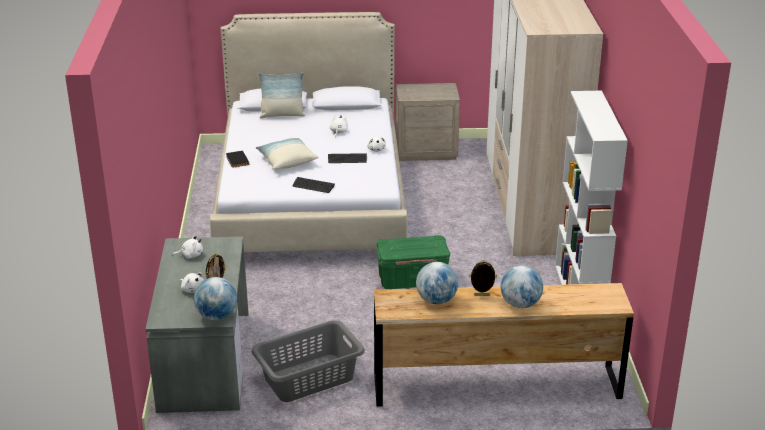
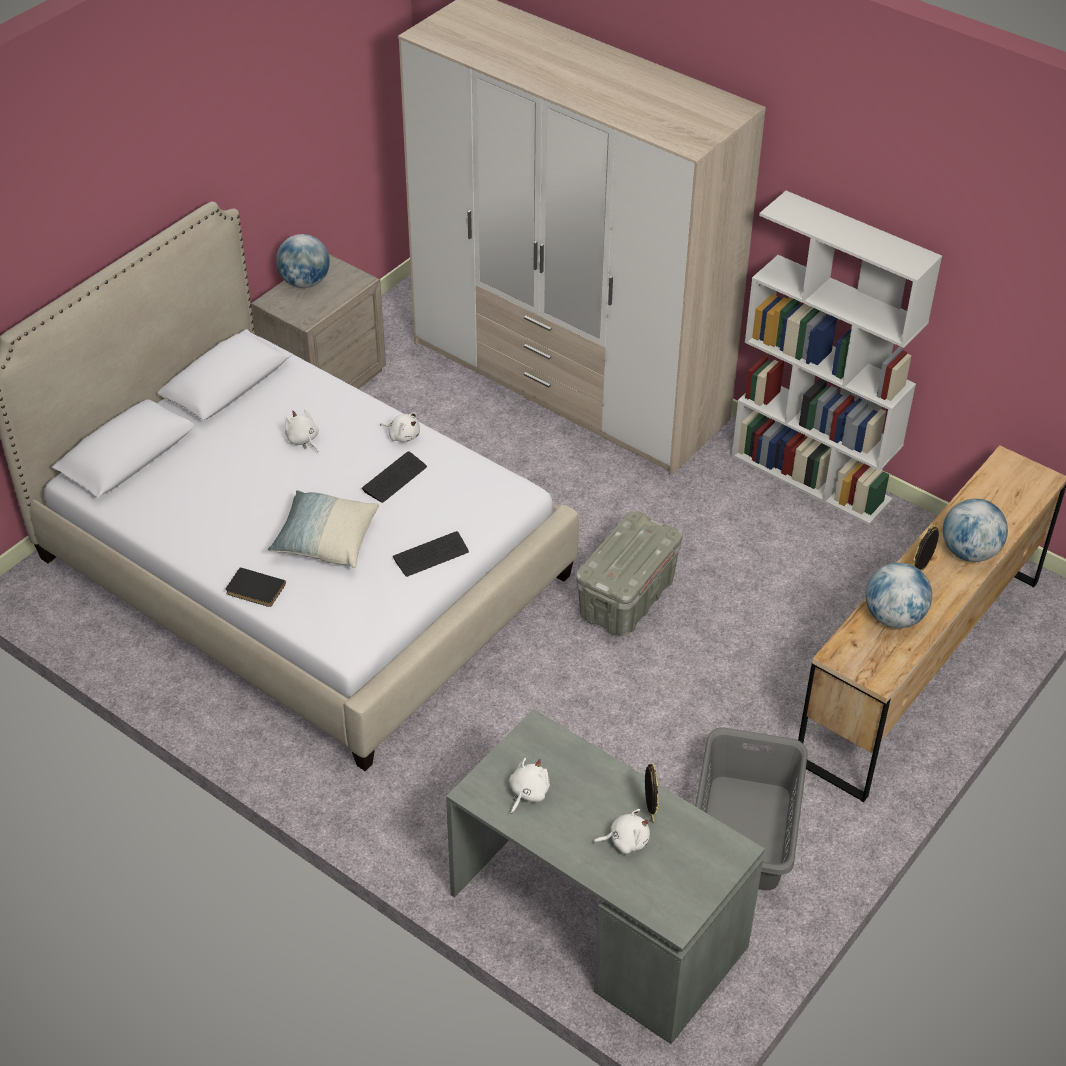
camera: 50 degrees left, 15 degrees up
globe [194,277,237,320] -> globe moved to [276,234,330,288]
pillow [259,72,305,118] -> none
green storage box [377,235,450,289] -> grey storage box [576,511,683,636]

